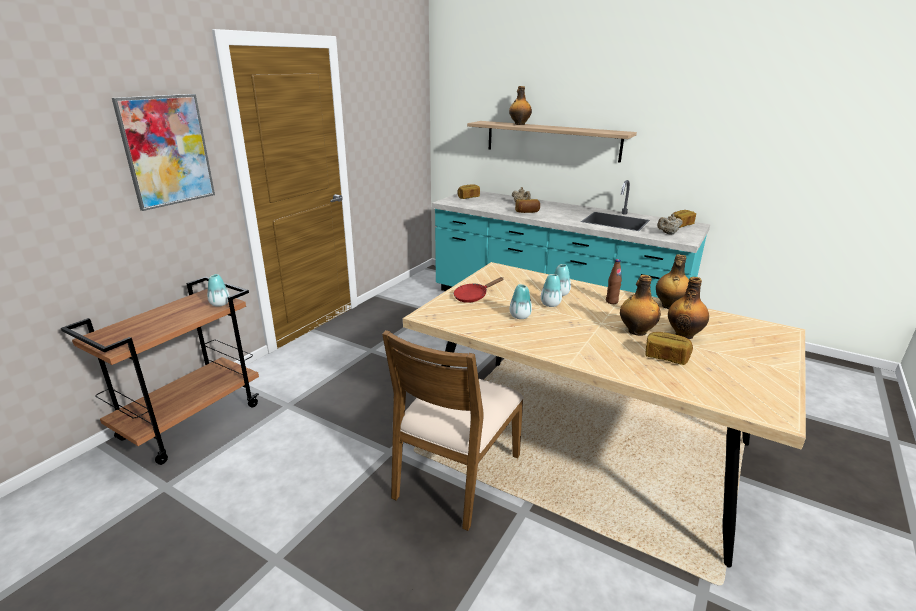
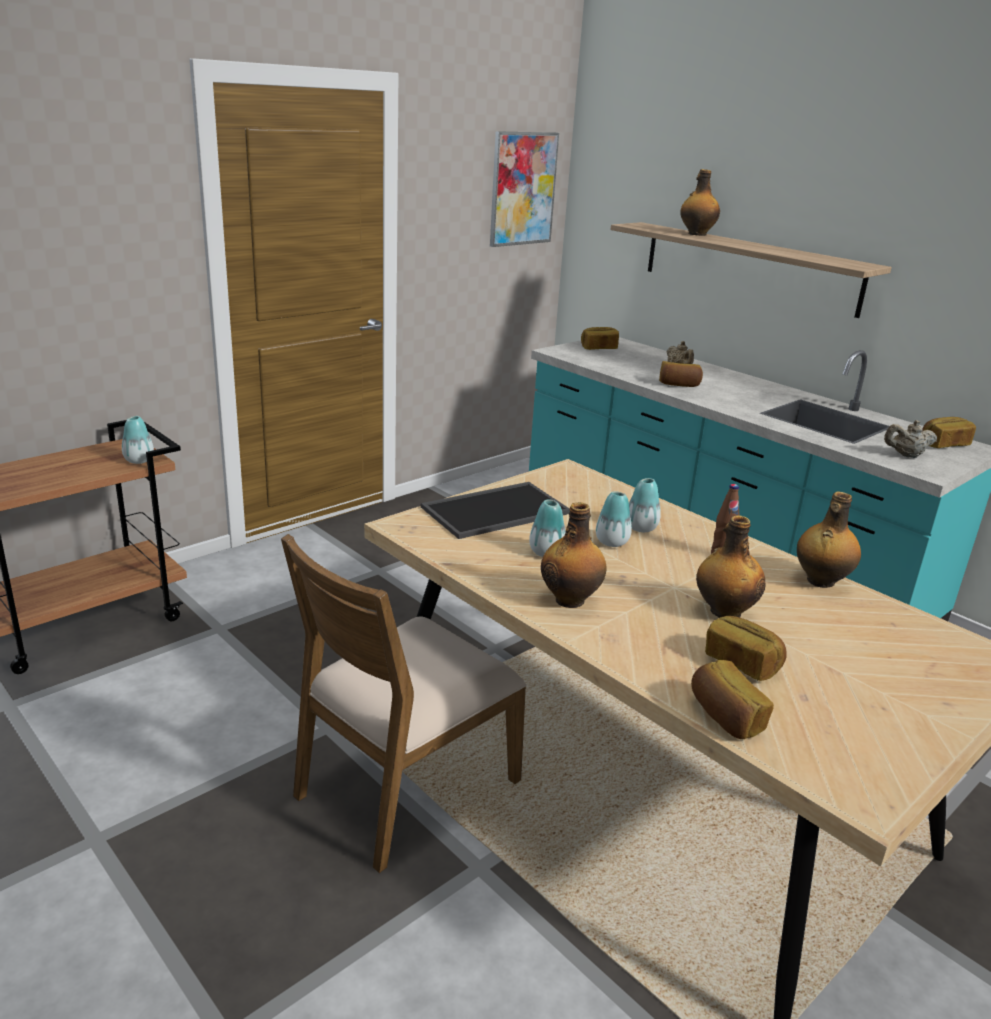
camera: 15 degrees right, 0 degrees up
picture [112,94,215,211] -> picture moved to [490,131,559,247]
red frying pan [453,277,503,303] -> tray [421,482,570,539]
bottle [668,277,709,339] -> bottle moved to [541,502,607,608]
none -> bread [691,660,774,739]

